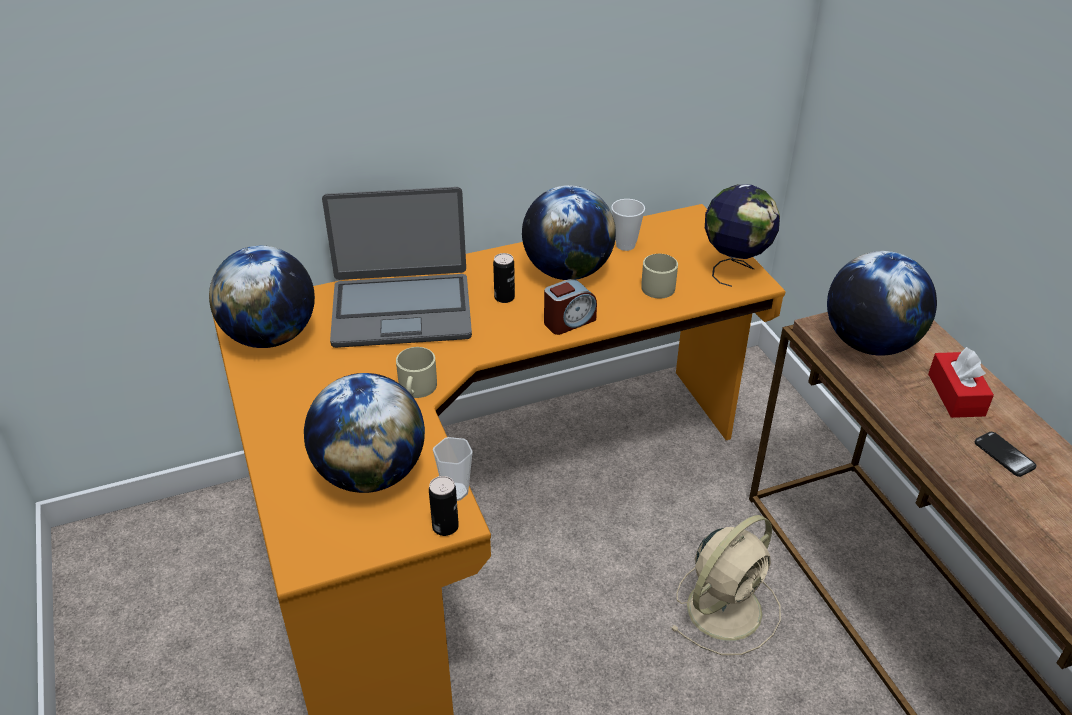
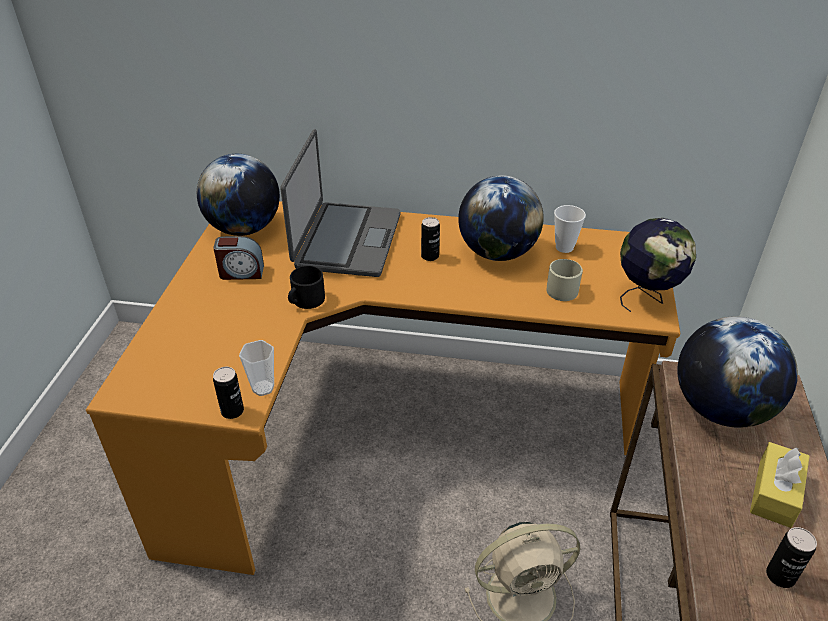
camera: 30 degrees right, 0 degrees up
globe [304,373,425,493] -> none
laptop [322,187,472,348] -> laptop turned 105 degrees counterclockwise [280,129,401,277]
beige mug [396,347,437,398] -> black mug [288,266,325,309]
alarm clock [544,279,597,335] -> alarm clock moved to [213,236,264,280]
red tissue box [928,347,994,418] -> yellow tissue box [750,442,809,528]
phone [975,432,1037,477] -> can [766,527,817,588]

